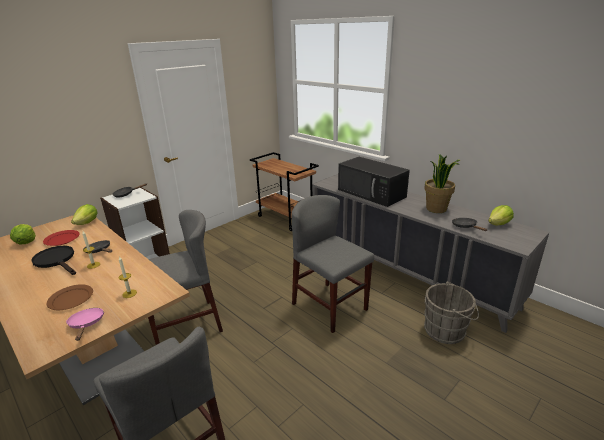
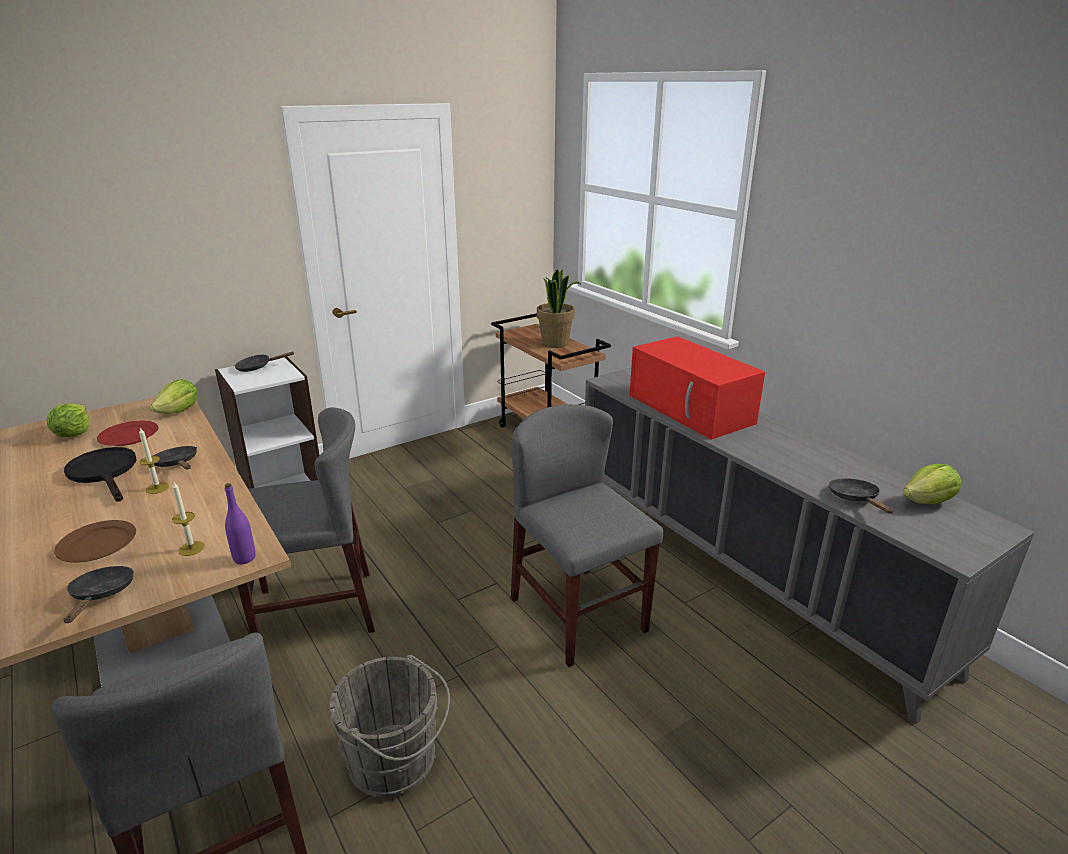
camera: 10 degrees right, 0 degrees up
pink frying pan [66,308,104,341] -> black frying pan [63,566,134,623]
black microwave [338,157,410,207] -> red microwave [630,336,765,440]
potted plant [424,154,460,213] -> potted plant moved to [537,269,582,348]
grey bucket [424,281,479,344] -> grey bucket moved to [330,655,450,798]
none -> purple bottle [225,483,256,564]

